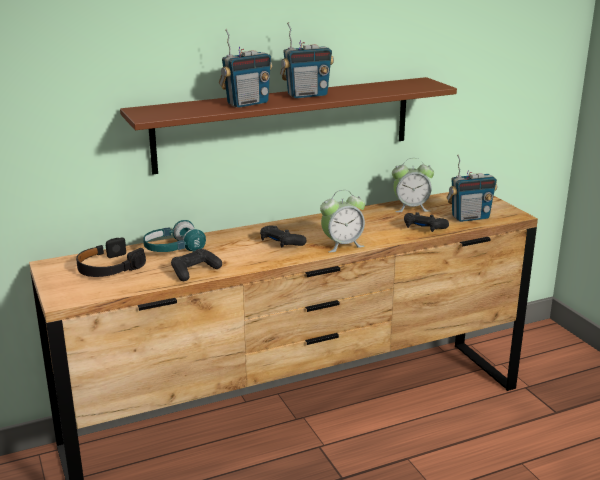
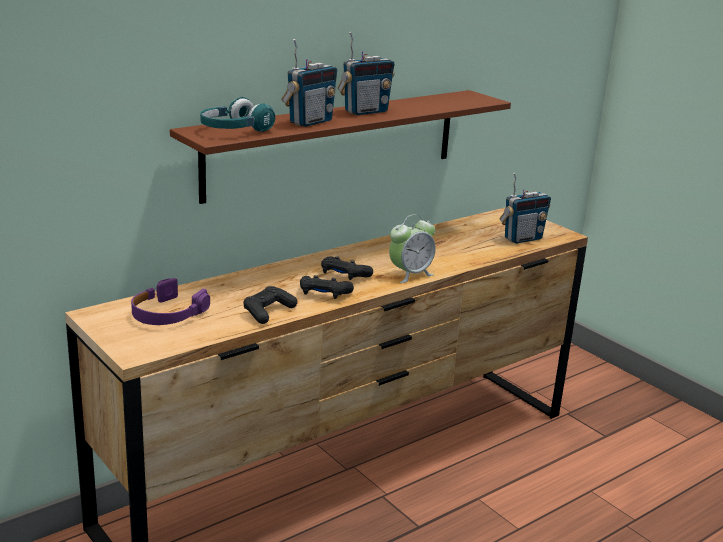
camera: 15 degrees left, 0 degrees up
black headphones [76,237,146,277] -> purple headphones [131,278,210,325]
turquoise headphones [143,220,206,252] -> turquoise headphones moved to [200,97,275,132]
alarm clock [392,158,434,212] -> none
black game controller [404,212,449,232] -> black game controller moved to [300,275,354,299]

